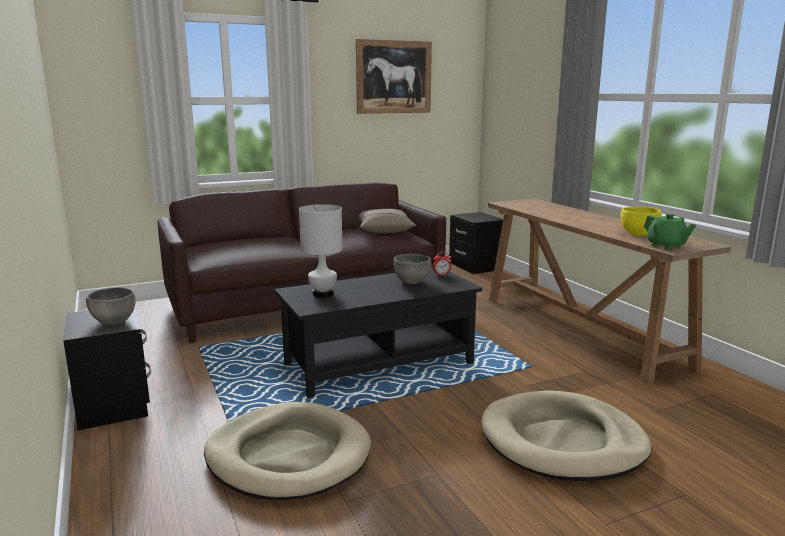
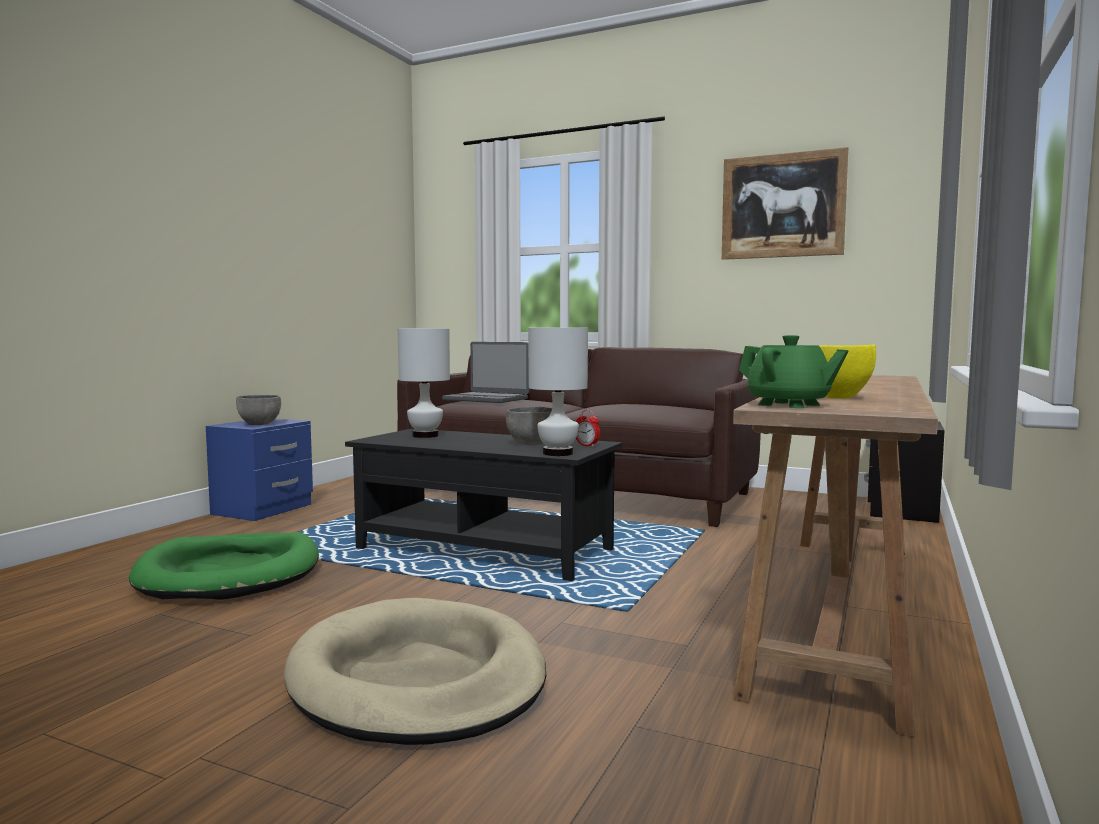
camera: 50 degrees right, 10 degrees down
black nightstand [63,304,151,430] -> blue nightstand [206,419,313,521]
beige dog bed [204,402,371,500] -> green dog bed [129,532,319,600]
beige pillow [359,209,416,233] -> none
green teapot [644,214,696,250] -> green teapot turned 60 degrees counterclockwise [739,335,849,408]
none -> laptop [442,342,529,403]
none -> white table lamp [528,327,588,456]

